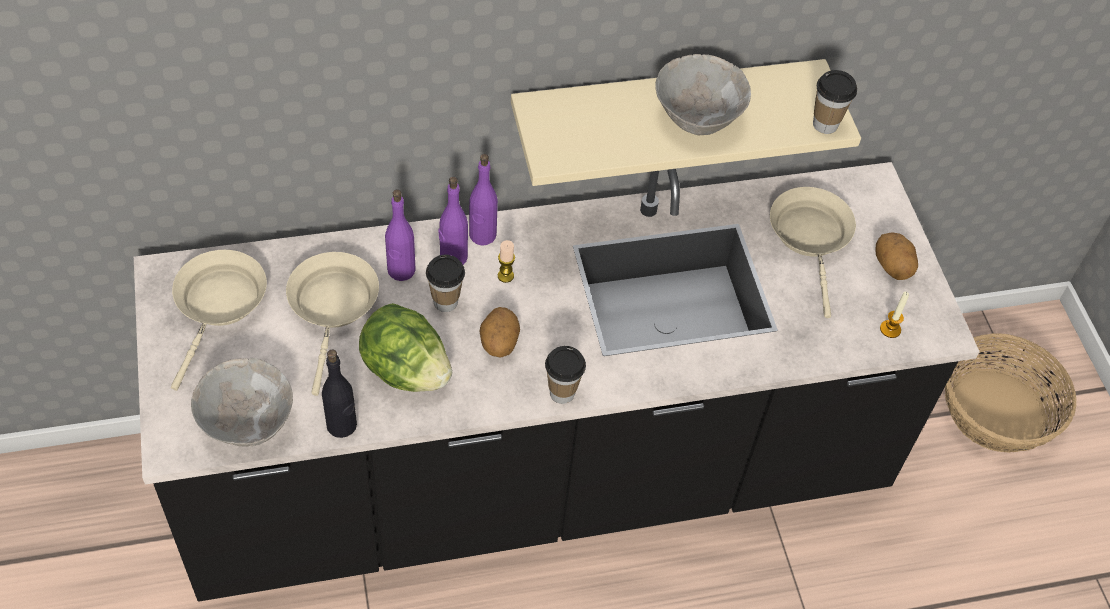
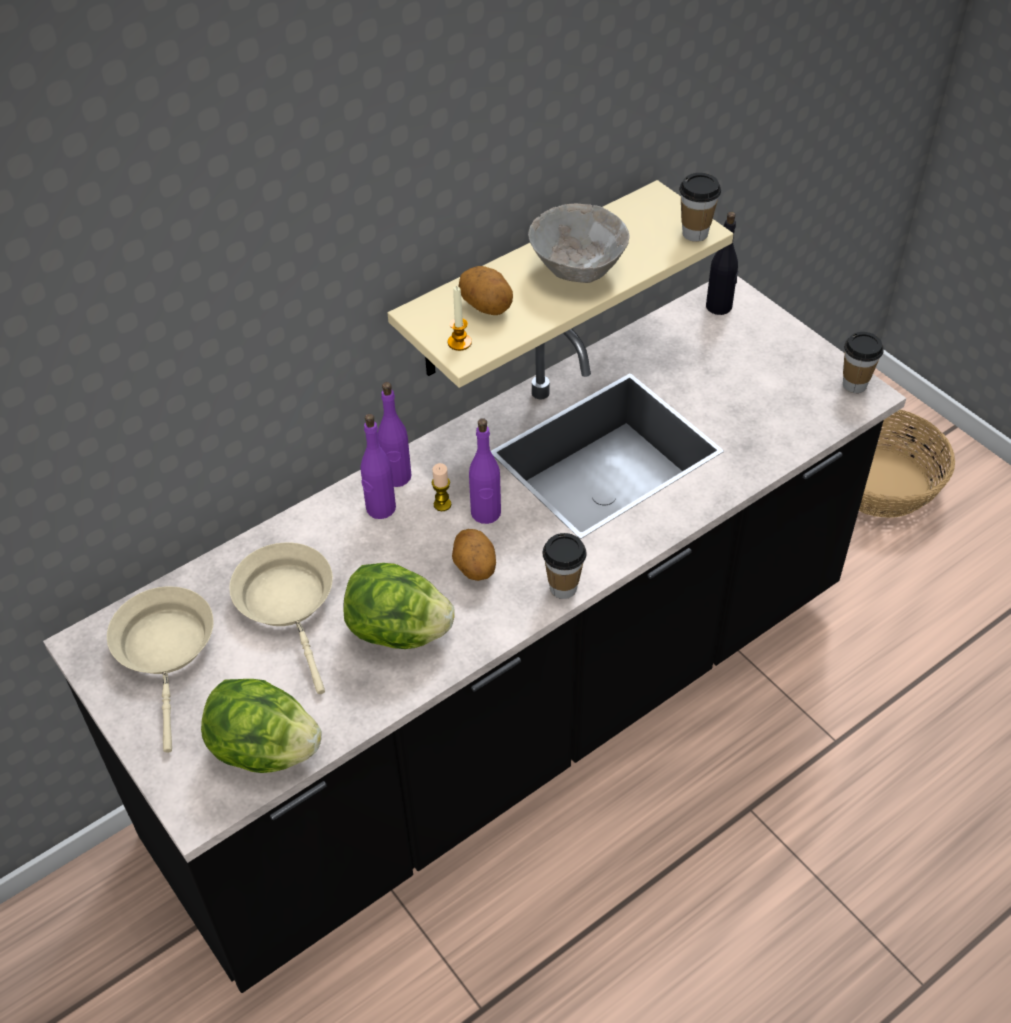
camera: 20 degrees left, 5 degrees down
grey bowl [191,358,293,447] -> lettuce [201,679,322,773]
black bottle [322,350,357,438] -> black bottle moved to [706,212,738,315]
purple bottle [385,189,416,281] -> purple bottle moved to [469,418,501,524]
cup [426,255,465,312] -> cup moved to [843,332,884,393]
beige frying pan [770,187,856,318] -> none
potato [875,232,918,280] -> potato moved to [458,266,513,315]
candle [880,292,909,338] -> candle moved to [448,287,472,351]

